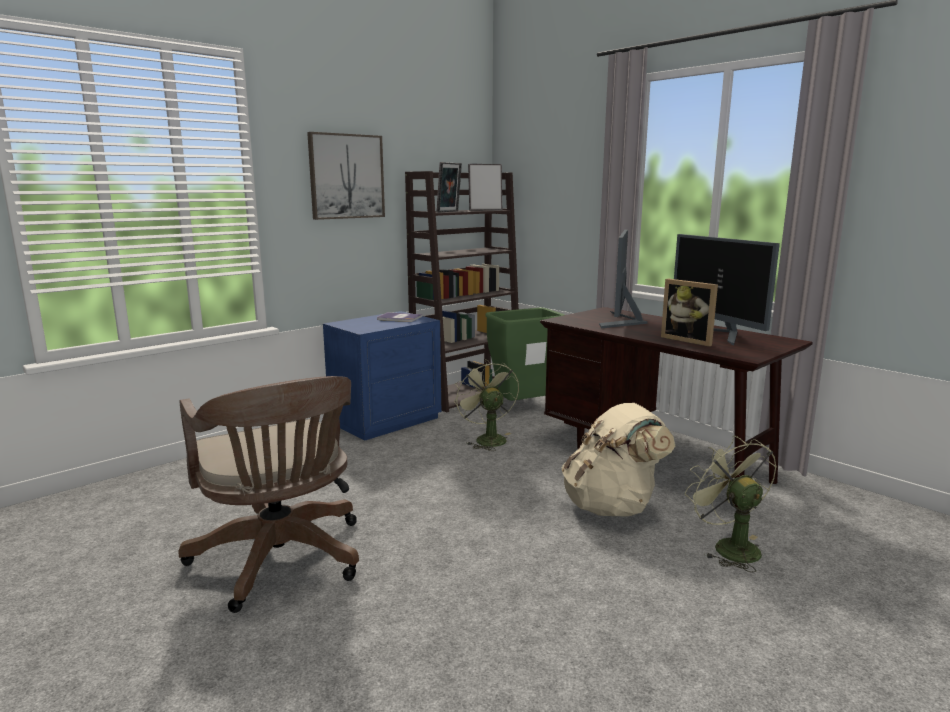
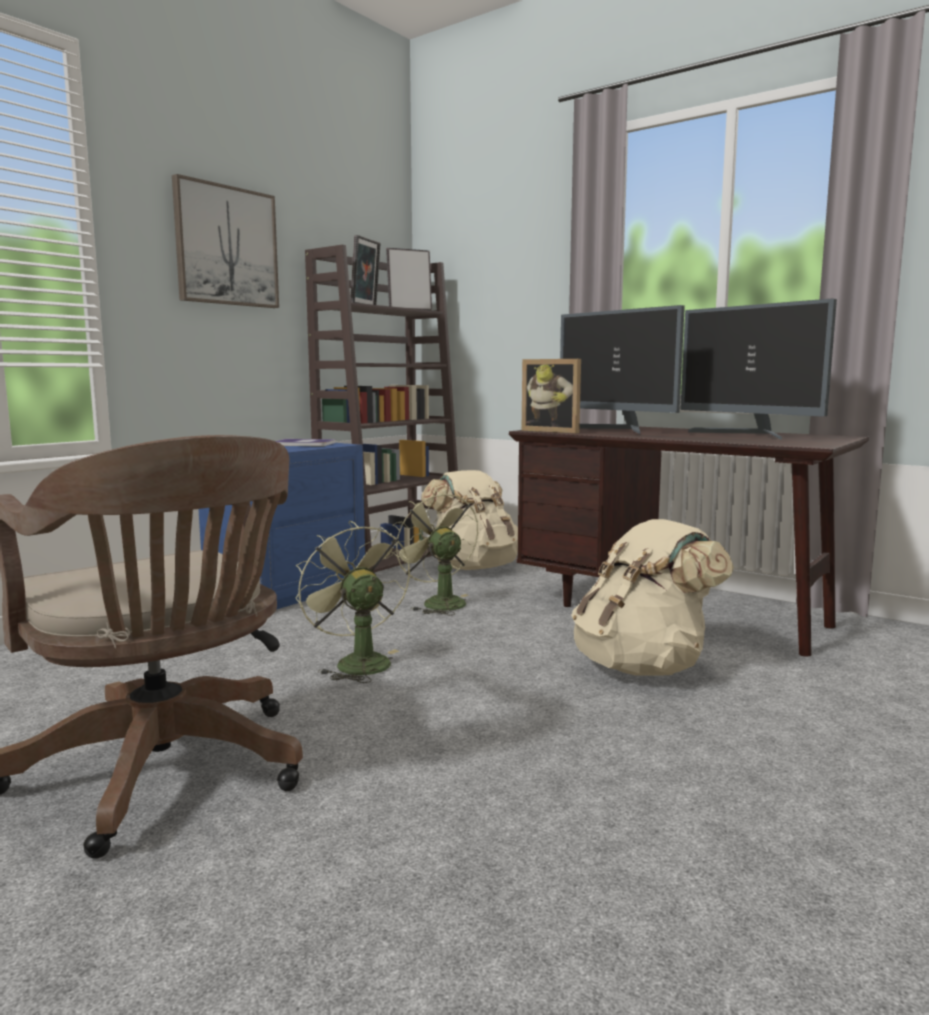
camera: 10 degrees left, 5 degrees down
green trash can [485,308,564,401] -> beige backpack [421,470,518,570]
monitor [599,229,648,328] -> monitor turned 45 degrees counterclockwise [560,305,685,434]
picture frame [661,279,718,347] -> picture frame moved to [521,359,581,433]
green fan [685,436,777,572] -> green fan moved to [296,521,410,683]

